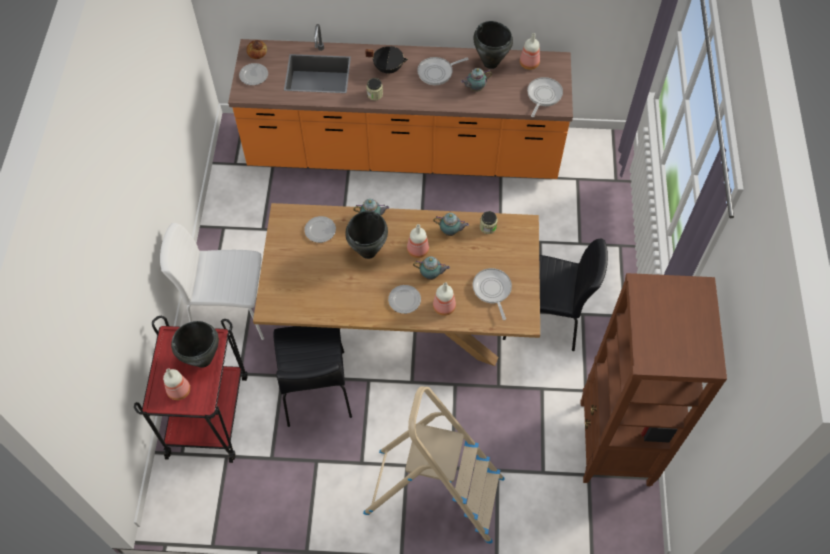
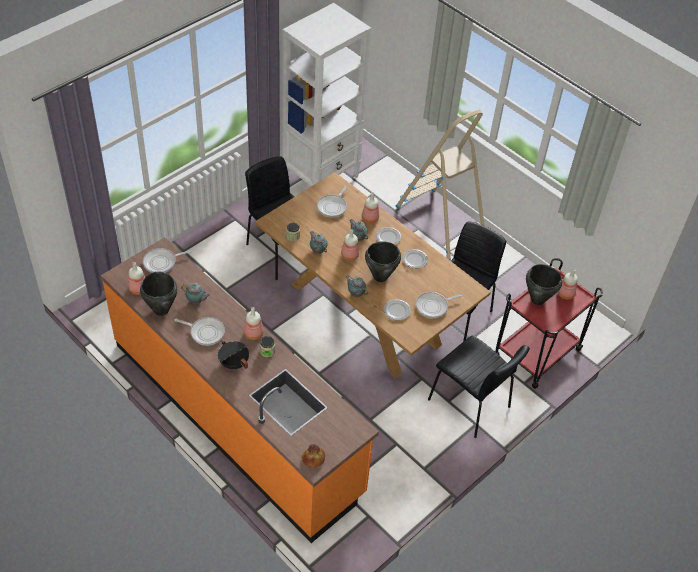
camera: 140 degrees left, 10 degrees down
white chair [160,223,264,340] -> black chair [428,335,530,438]
plate [239,63,268,85] -> plate moved to [402,249,428,269]
brown bookcase [580,273,727,486] -> white bookcase [283,3,371,186]
none -> bottle [244,307,264,340]
none -> frying pan [416,292,463,319]

